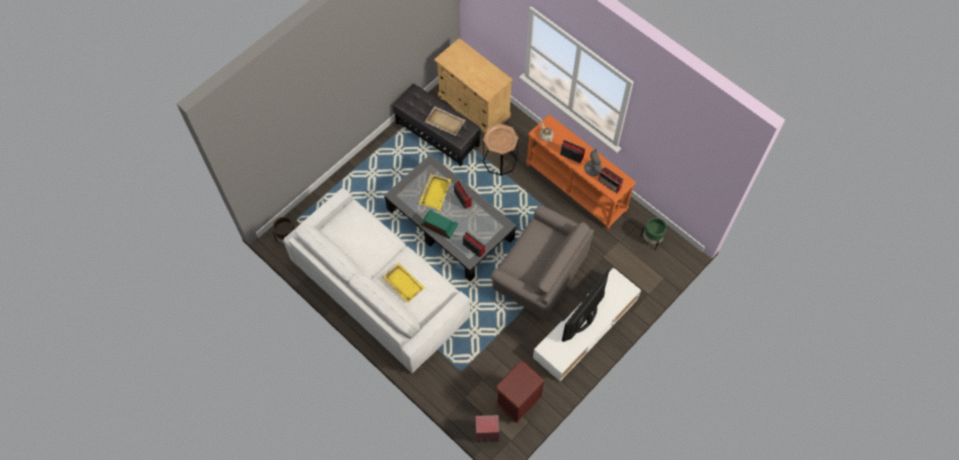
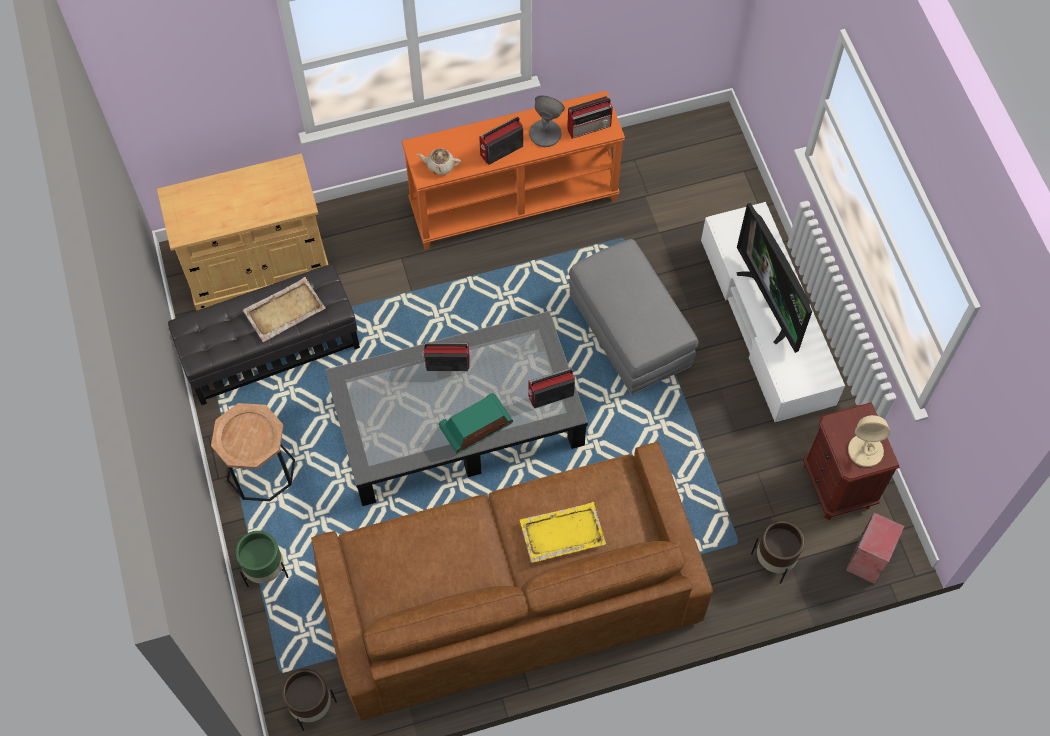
camera: 60 degrees left, 0 degrees up
white sofa [283,188,470,373] -> brown sofa [311,442,713,721]
yellow tray [419,174,451,211] -> none
brown side table [483,123,518,176] -> brown side table moved to [211,403,295,501]
grey armchair [490,205,594,319] -> grey ottoman [569,239,698,395]
green planter [640,217,667,250] -> green planter moved to [235,531,288,587]
none -> brown planter [751,520,804,584]
none -> beige table lamp [848,415,890,467]

